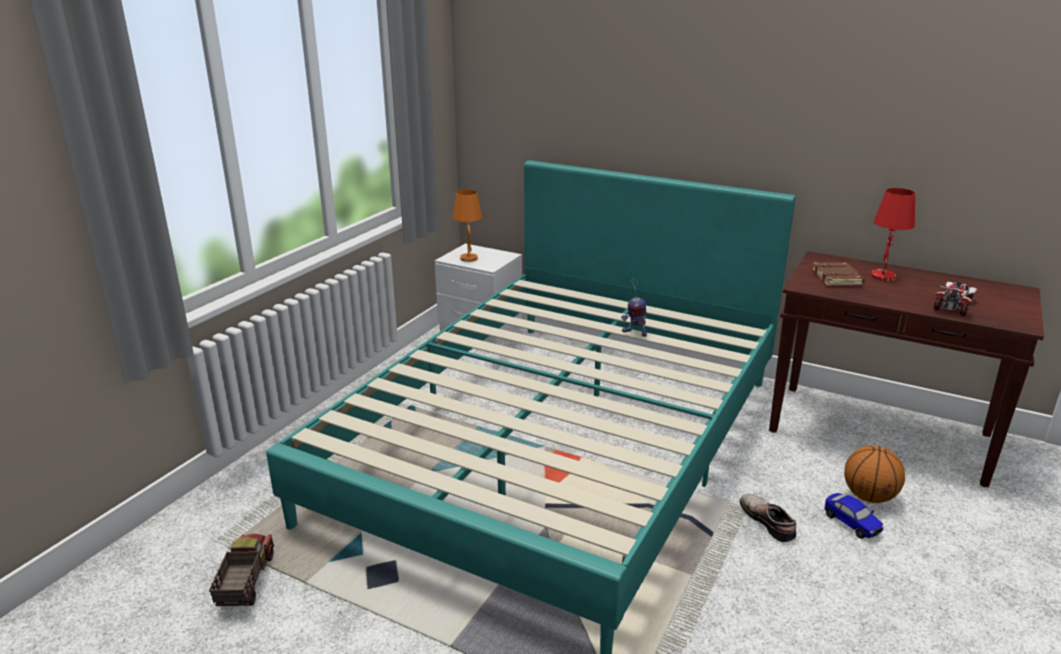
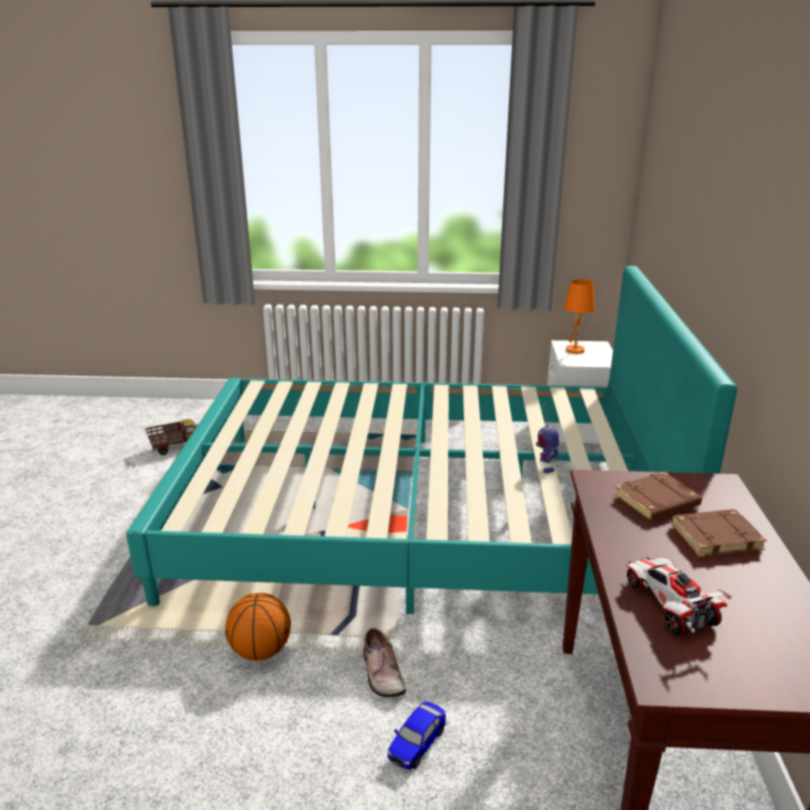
camera: 65 degrees right, 0 degrees up
shoe [740,494,796,542] -> shoe turned 120 degrees clockwise [363,628,406,697]
basketball [844,445,905,503] -> basketball moved to [225,593,291,661]
red table lamp [871,188,915,281] -> brown book [671,509,767,557]
toy car [934,282,977,316] -> toy car turned 120 degrees counterclockwise [626,557,733,636]

